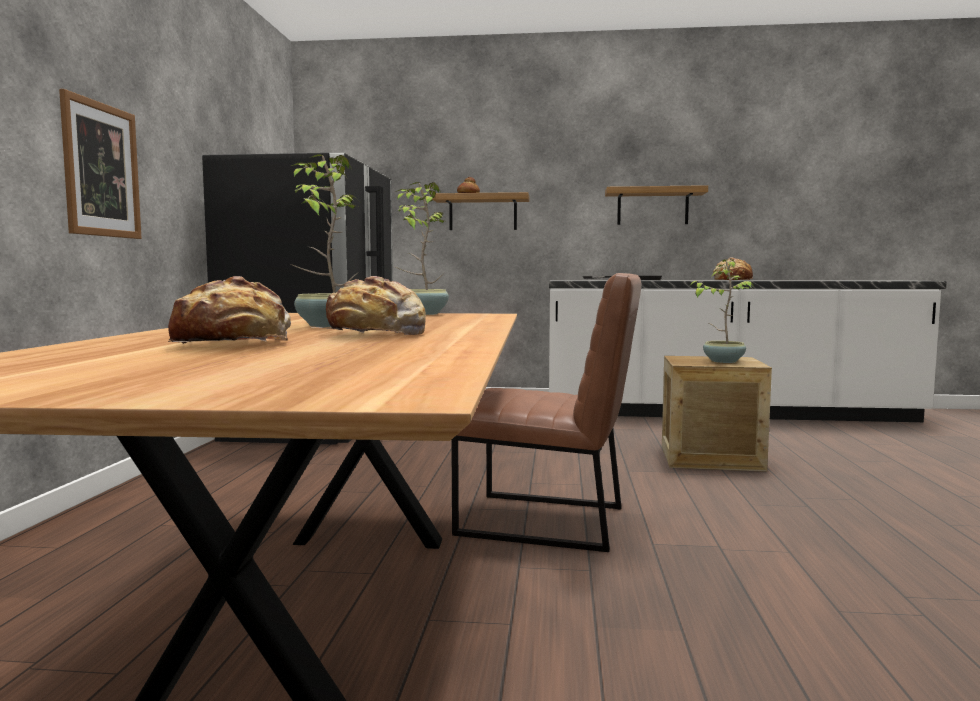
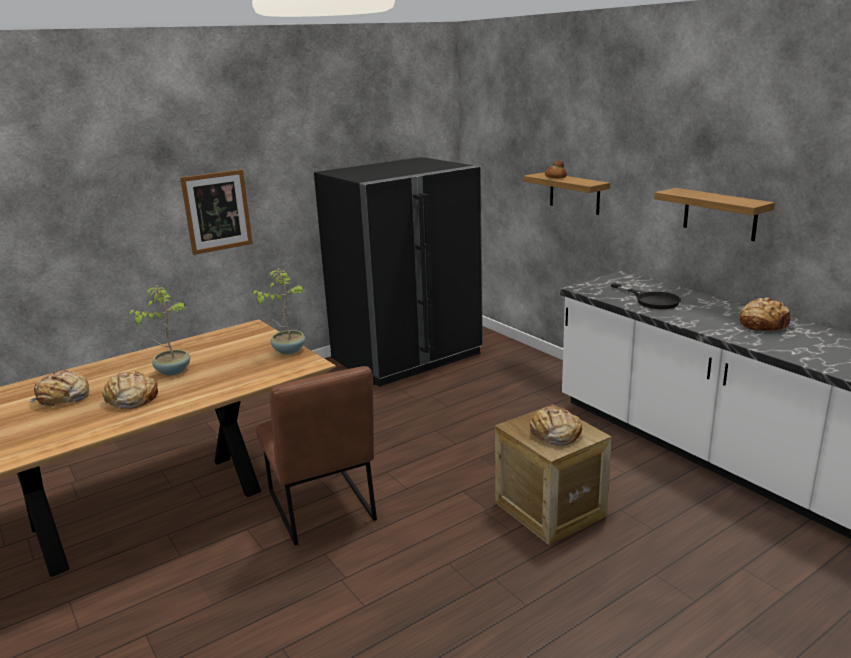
camera: 50 degrees right, 15 degrees up
potted plant [690,259,754,363] -> bread [530,407,582,446]

